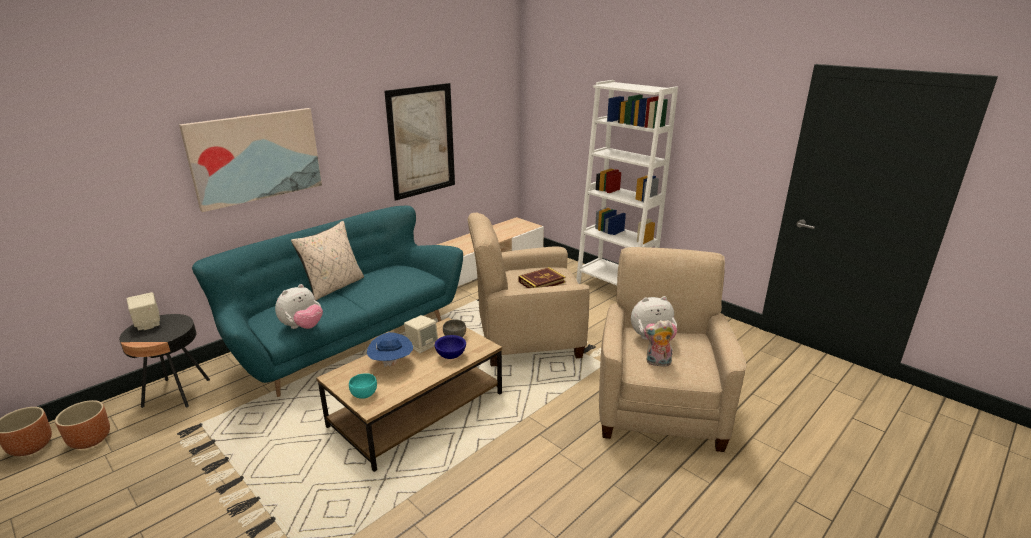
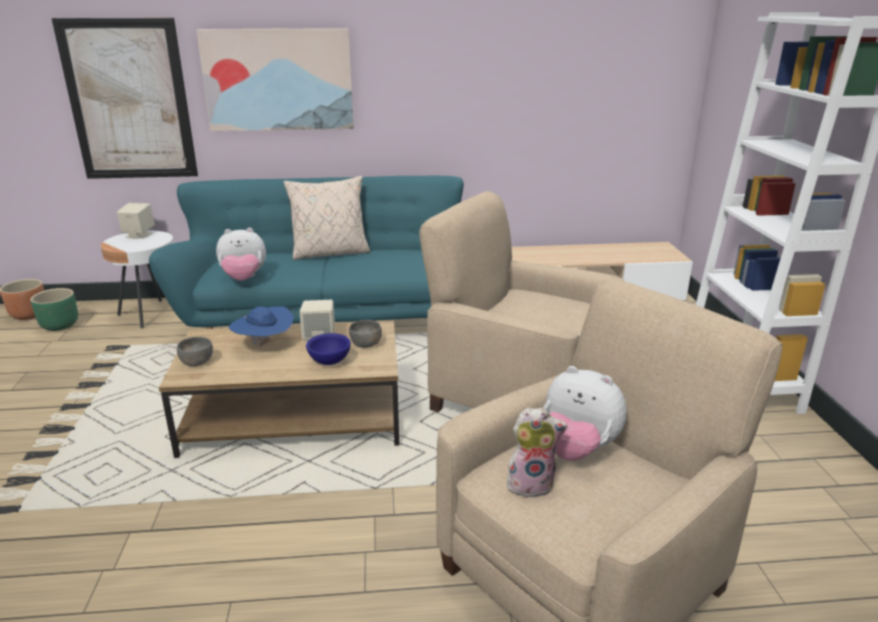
camera: 40 degrees right, 0 degrees up
brown planter [55,400,110,449] -> green planter [30,288,78,331]
black side table [119,314,210,408] -> white side table [101,231,174,328]
turquoise bowl [349,373,377,399] -> grey bowl [177,337,213,367]
picture [384,83,455,201] -> picture moved to [52,18,198,179]
book [518,267,565,288] -> none
plush toy [645,320,674,367] -> plush toy turned 135 degrees clockwise [505,407,568,498]

